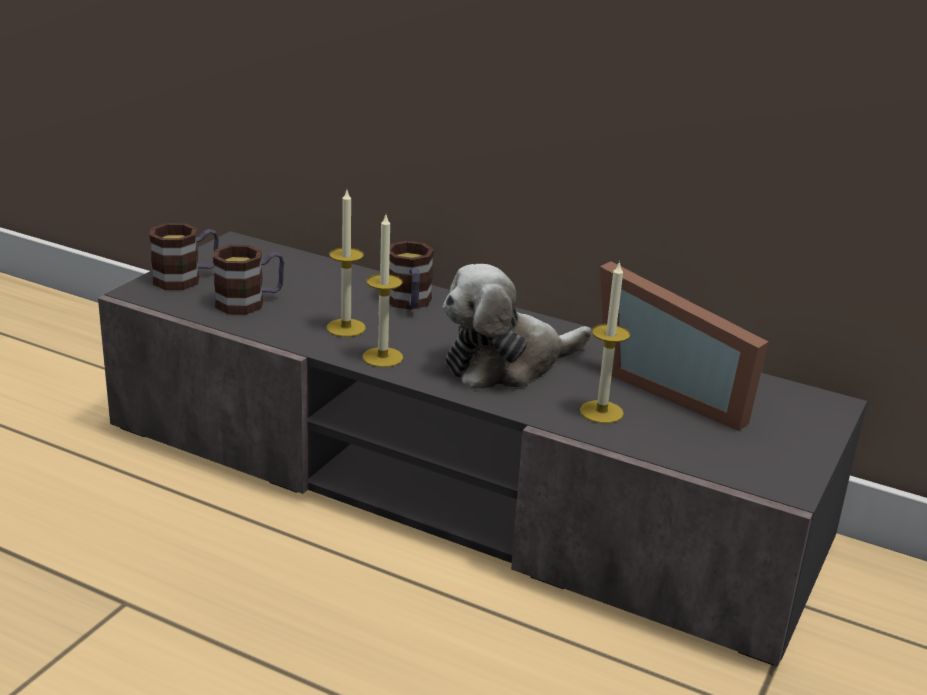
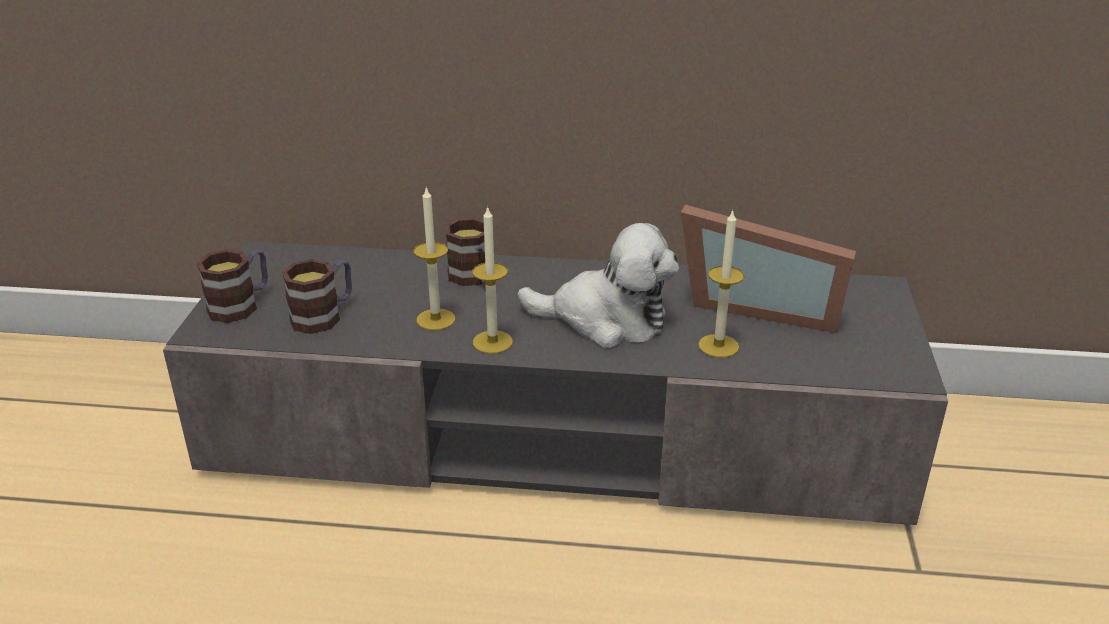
camera: 20 degrees left, 5 degrees up
plush toy [442,264,591,389] -> plush toy turned 120 degrees counterclockwise [517,223,679,348]

